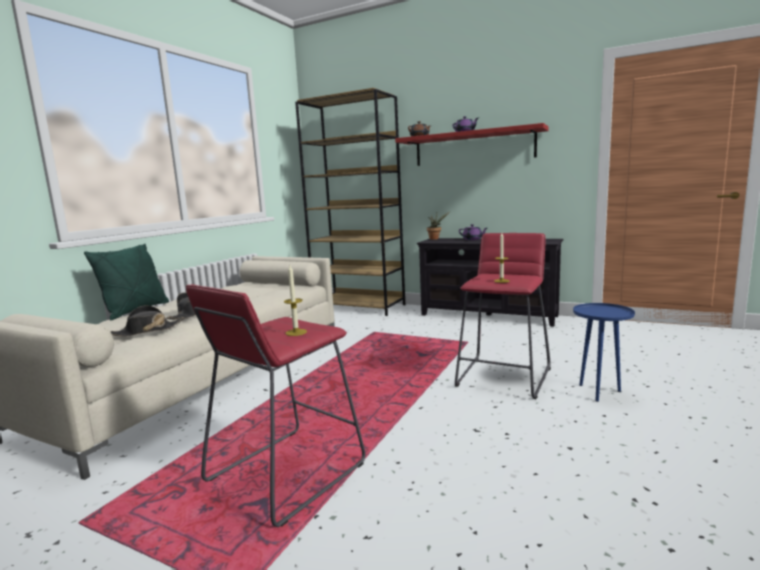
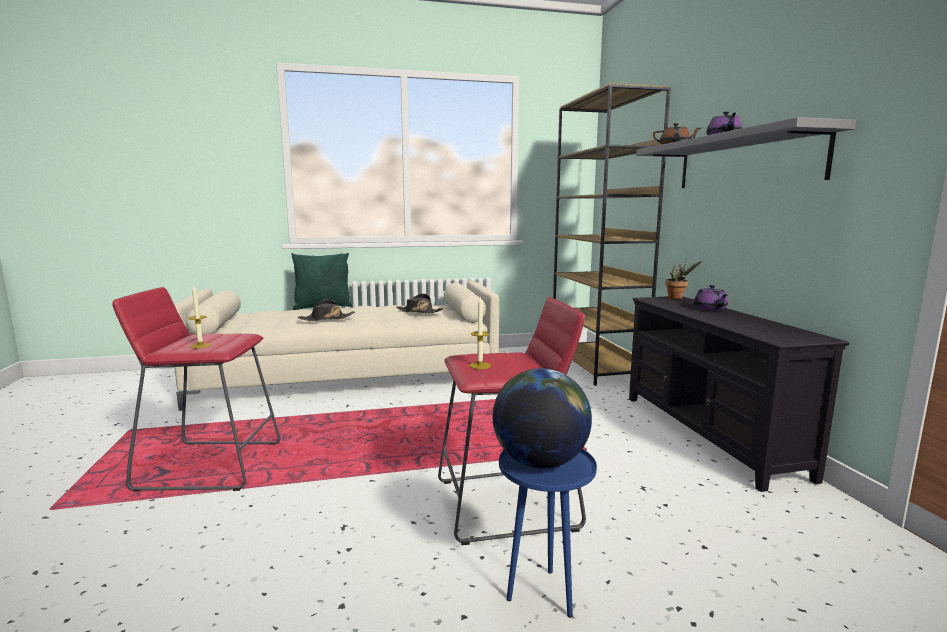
camera: 50 degrees right, 0 degrees up
black hat [110,305,184,337] -> black hat moved to [396,294,444,314]
red shelf [395,123,549,166] -> grey shelf [636,117,856,188]
none -> globe [493,368,592,468]

